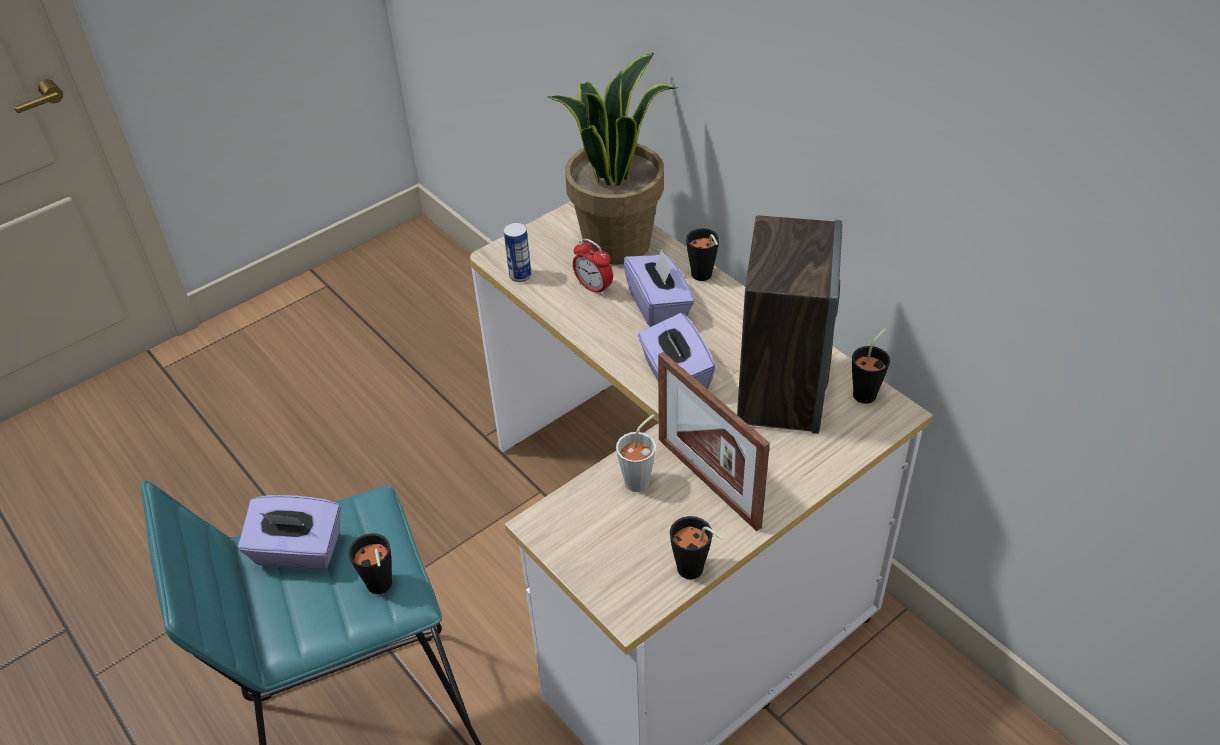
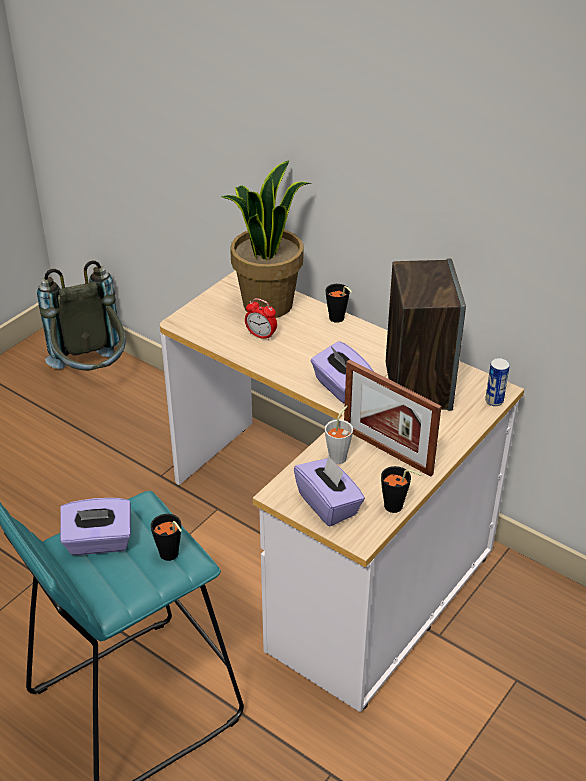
camera: 15 degrees left, 5 degrees down
can [503,222,531,282] -> can moved to [485,358,510,406]
purple tissue box [623,248,695,327] -> purple tissue box moved to [294,456,365,526]
black cup [852,329,890,404] -> none
none -> grey backpack [37,260,126,371]

